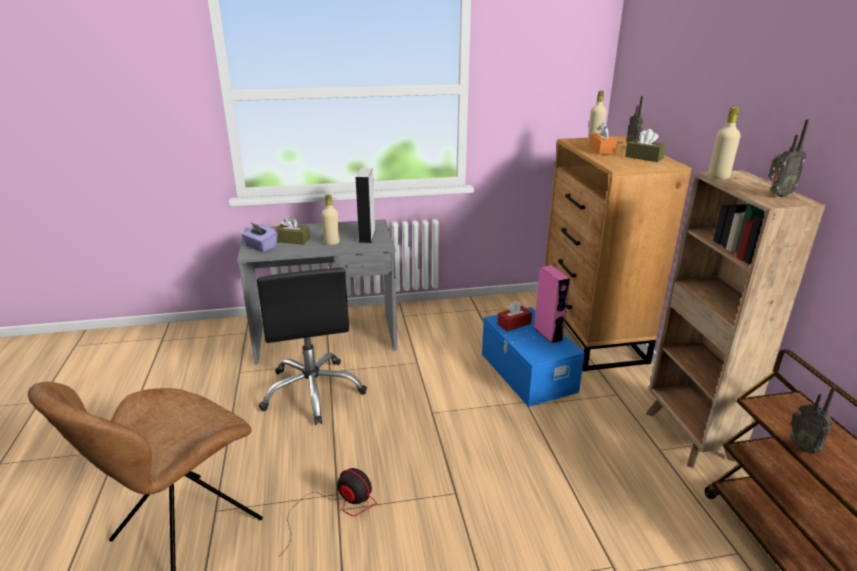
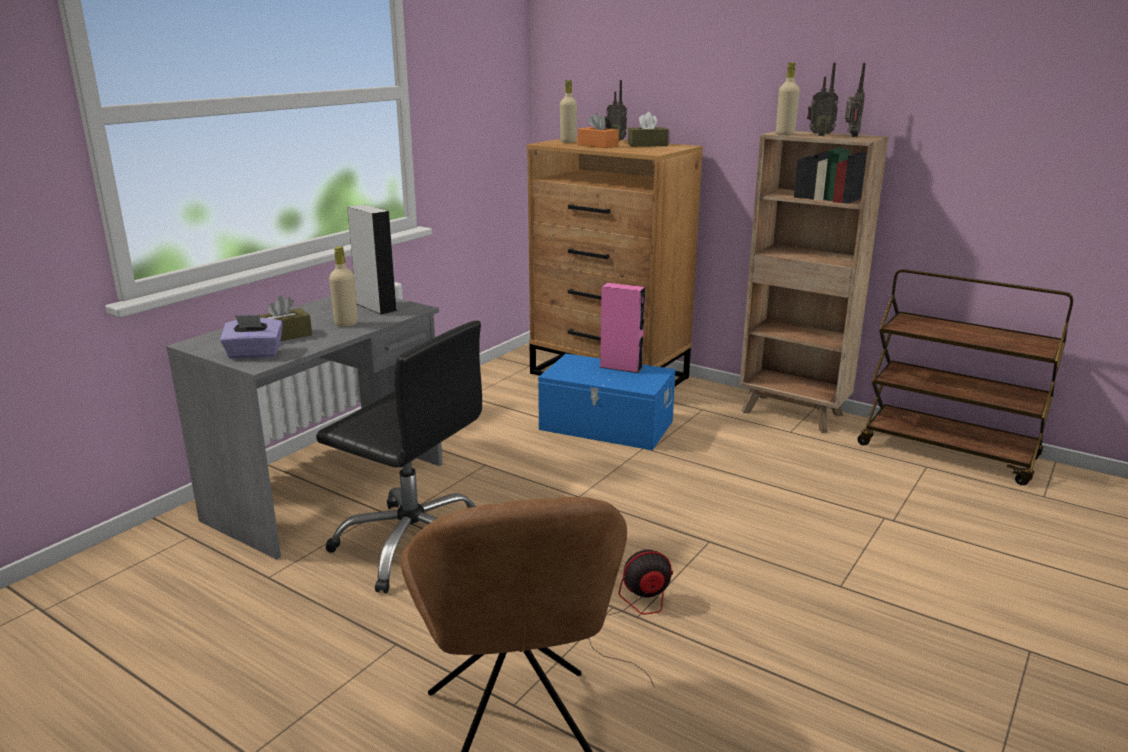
camera: 45 degrees left, 5 degrees down
red tissue box [497,301,532,331] -> none
radio [790,385,836,454] -> radio moved to [807,63,839,136]

